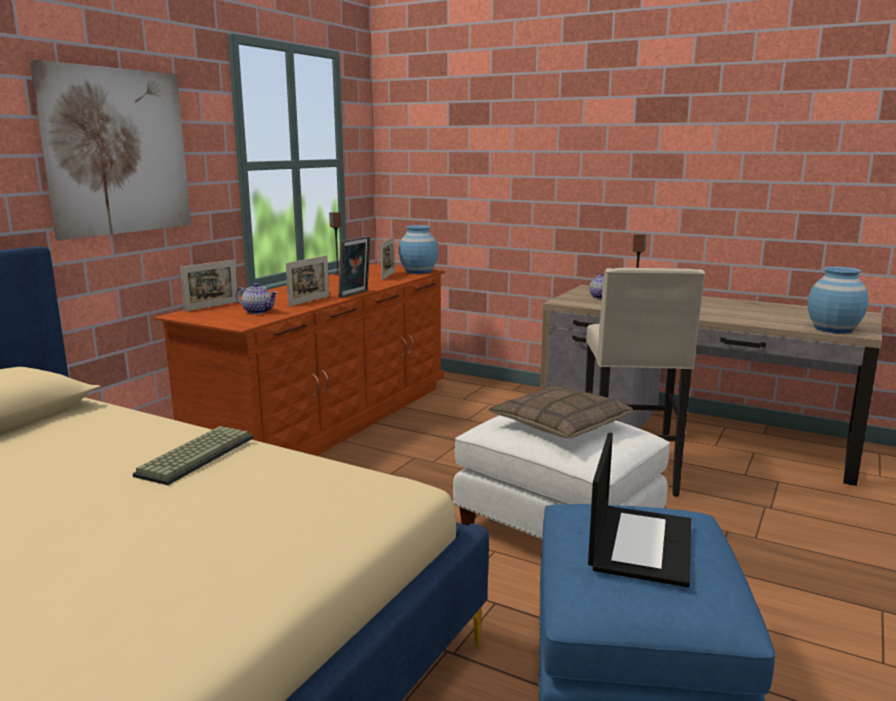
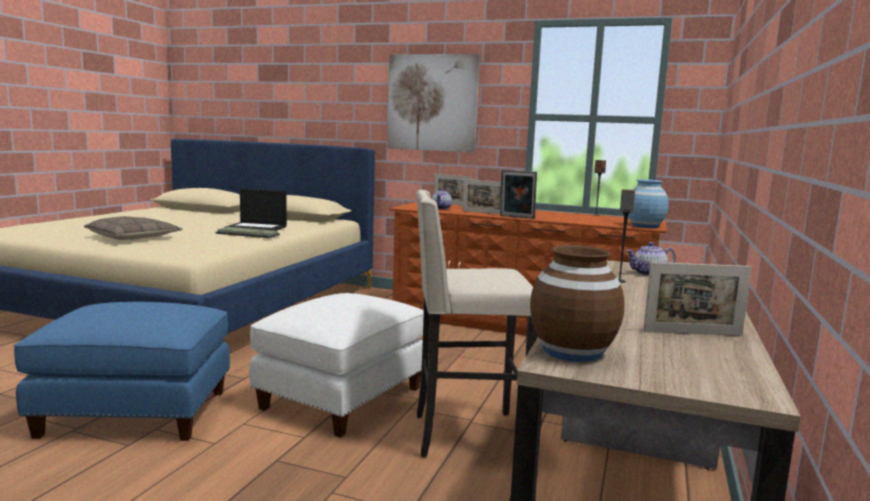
camera: 80 degrees right, 5 degrees down
picture frame [381,237,395,280] -> picture frame moved to [643,262,752,336]
pillow [488,386,633,438] -> pillow moved to [84,216,183,240]
laptop [588,433,691,587] -> laptop moved to [224,189,287,231]
blue vase [808,267,868,334] -> brown vase [530,245,625,362]

